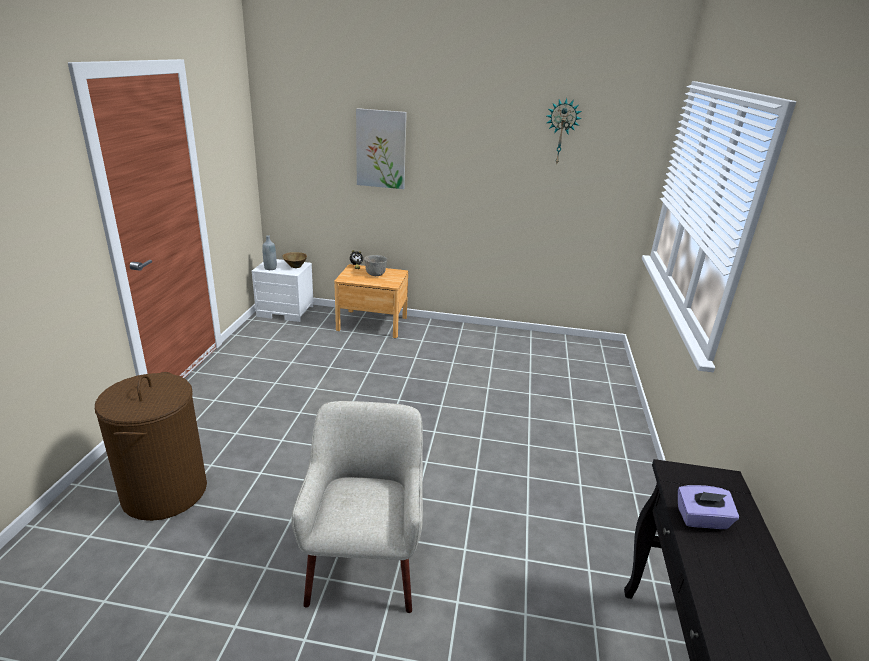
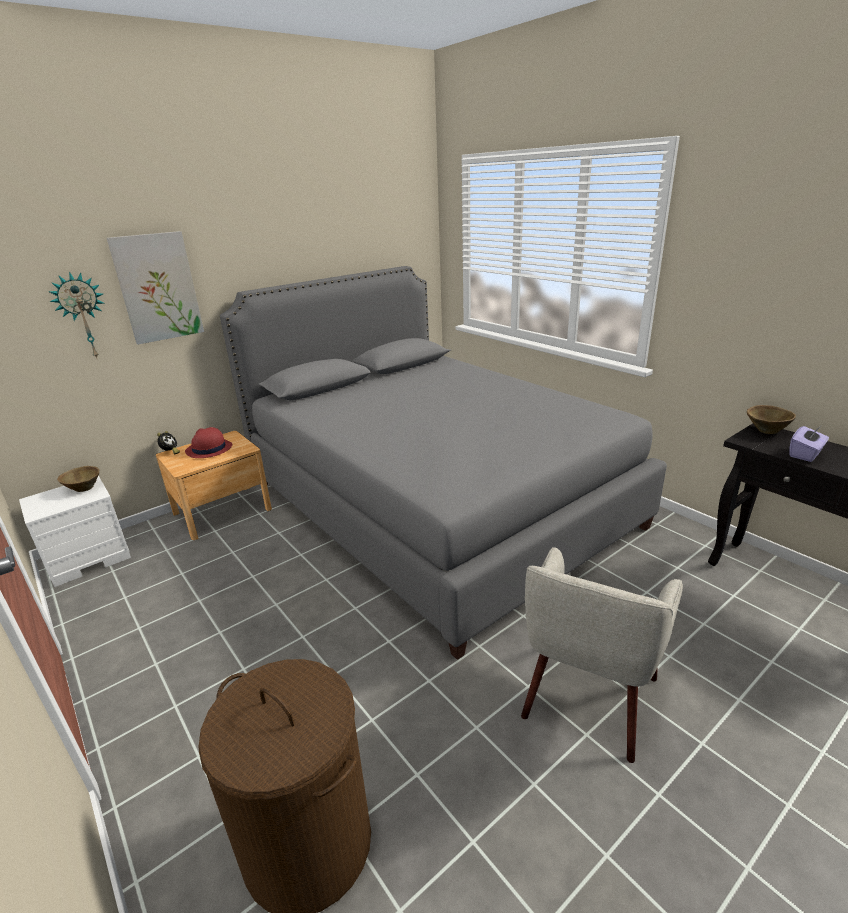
camera: 45 degrees left, 0 degrees up
grey bottle [262,235,277,270] -> none
beige armchair [291,401,423,613] -> beige armchair turned 105 degrees counterclockwise [521,547,683,763]
grey bowl [364,255,387,276] -> red hat [185,427,232,458]
wall clock [547,98,582,163] -> wall clock moved to [48,272,104,358]
none -> grey bed [220,266,667,660]
none -> brown bowl [747,405,796,434]

